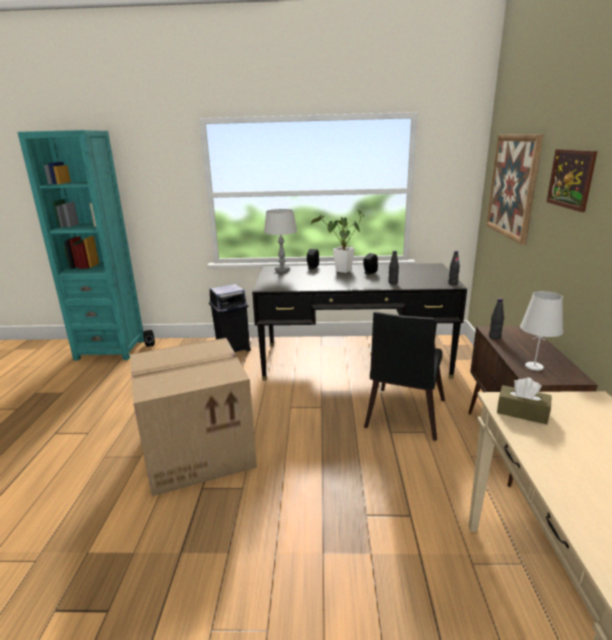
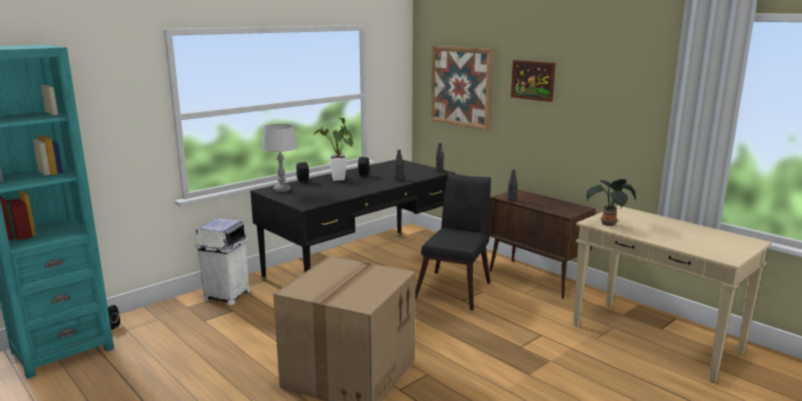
camera: 45 degrees left, 5 degrees down
black trash can [209,284,251,352] -> white trash can [195,218,250,305]
black chair [364,312,445,441] -> black chair turned 135 degrees counterclockwise [415,173,491,311]
brown tissue box [497,378,551,425] -> potted plant [586,179,636,226]
white table lamp [520,291,563,371] -> none

